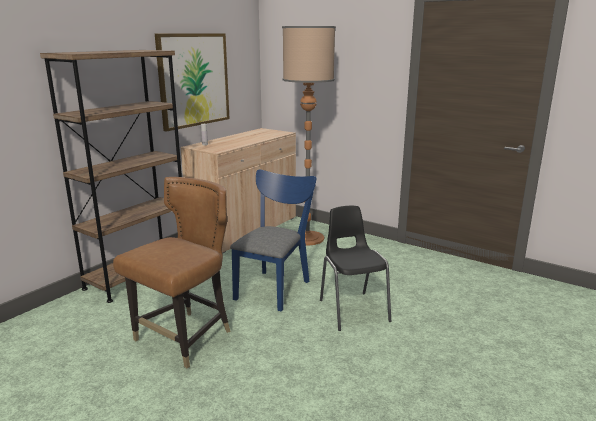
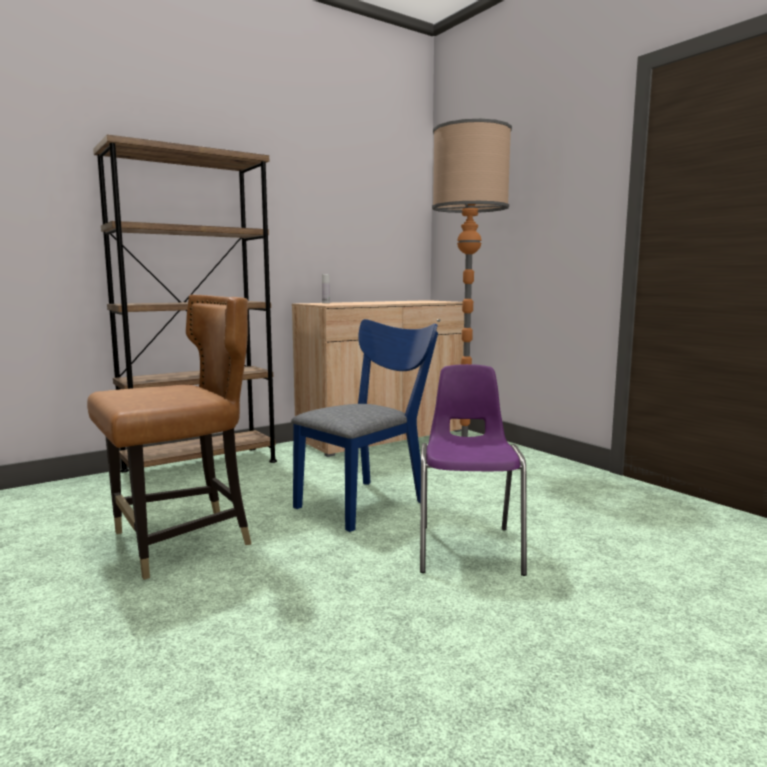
camera: 20 degrees right, 10 degrees down
picture [155,33,229,132] -> none
black chair [320,206,391,331] -> purple chair [420,364,527,576]

